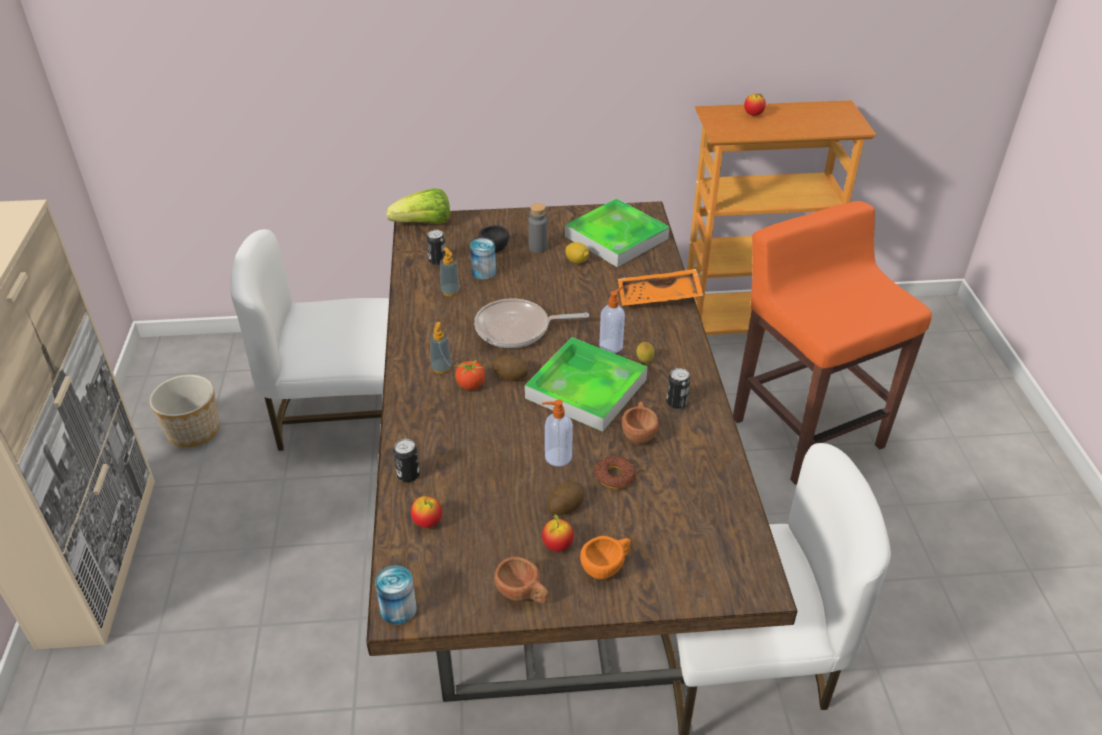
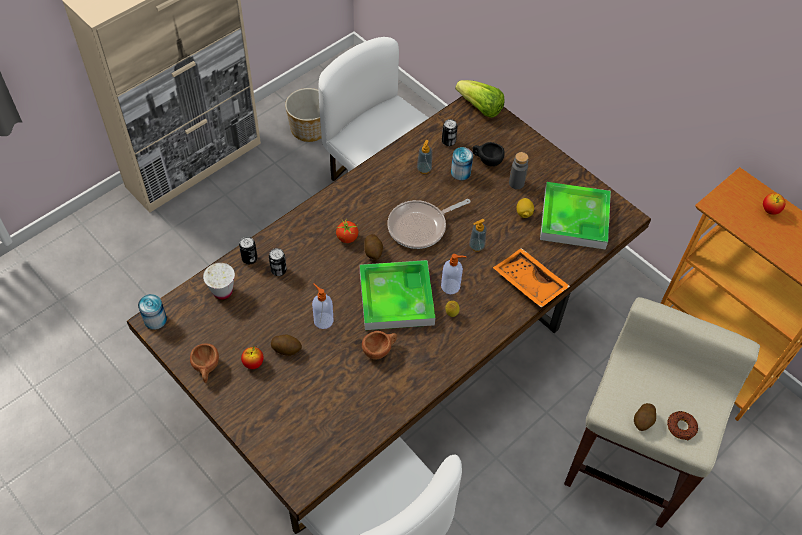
camera: 50 degrees right, 15 degrees up
apple [411,496,442,528] -> white cup [203,263,235,300]
soap dispenser [430,322,452,374] -> soap dispenser moved to [469,219,487,252]
frying pan [474,299,589,348] -> frying pan turned 75 degrees counterclockwise [387,199,470,249]
orange cup [580,536,631,579] -> none
donut [595,456,636,489] -> donut moved to [667,411,698,440]
can [666,368,690,409] -> can moved to [269,248,287,276]
orange stool [733,201,932,485] -> beige stool [564,297,760,528]
none -> potato [634,403,656,431]

